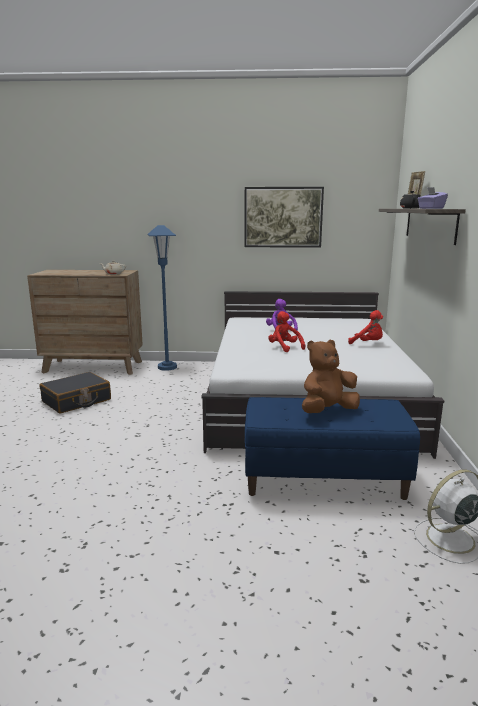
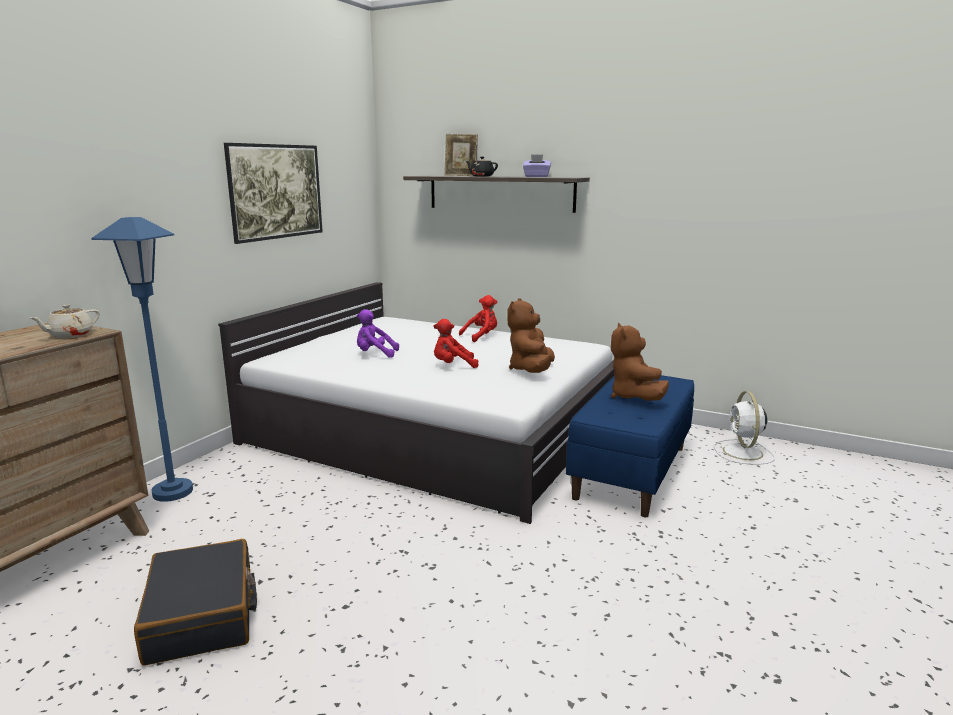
camera: 65 degrees left, 0 degrees up
none -> brown plush toy [507,298,555,373]

